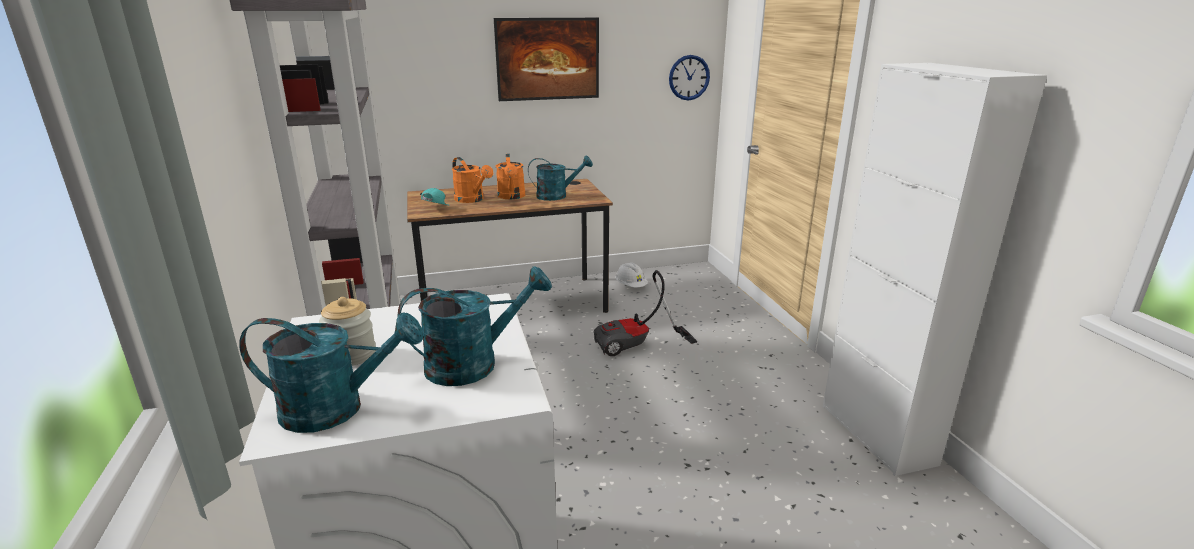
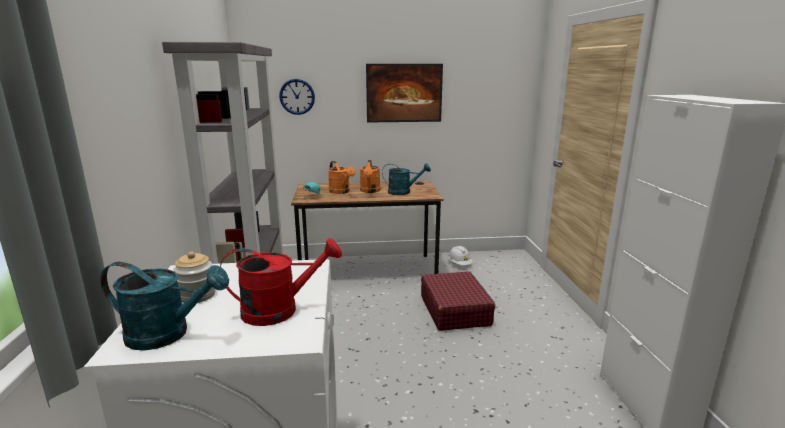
camera: 10 degrees right, 5 degrees down
turquoise watering can [398,266,552,386] -> red watering can [220,238,342,326]
vacuum cleaner [594,270,697,356] -> red suitcase [421,271,495,331]
wall clock [669,55,710,100] -> wall clock moved to [279,79,315,115]

